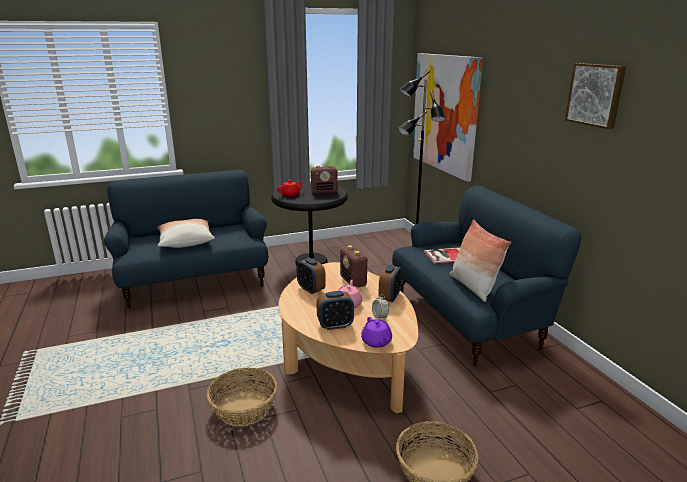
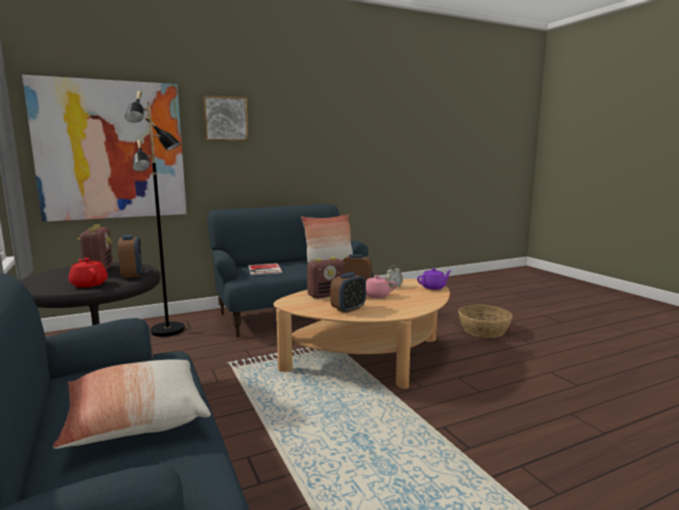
camera: 95 degrees left, 10 degrees down
basket [207,368,277,426] -> none
alarm clock [317,291,354,330] -> alarm clock moved to [118,234,143,278]
picture [565,63,626,129] -> picture moved to [203,95,248,141]

